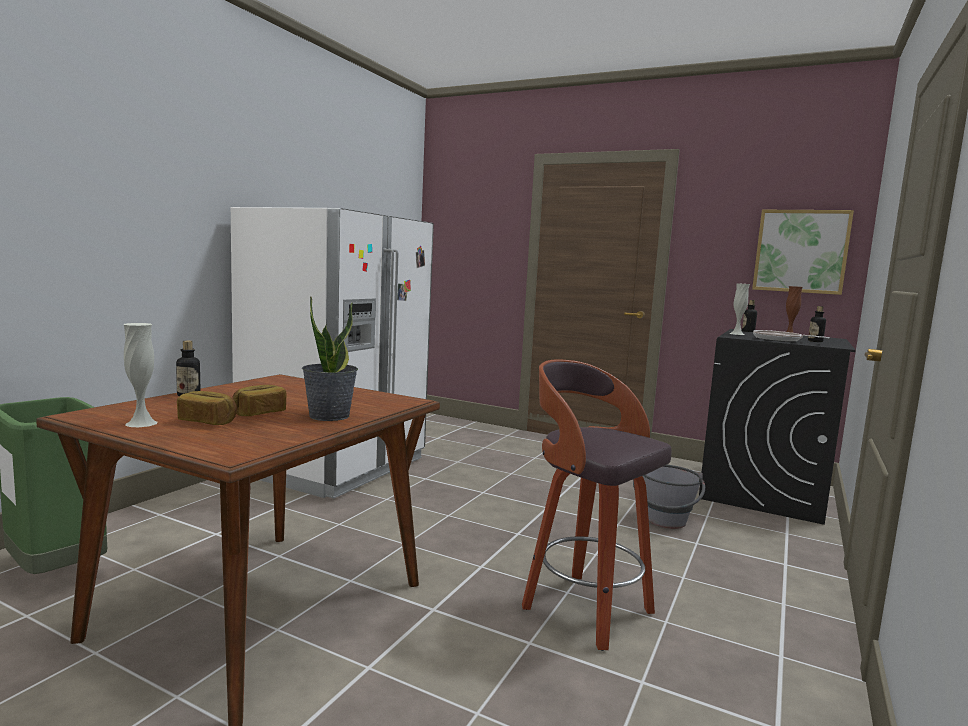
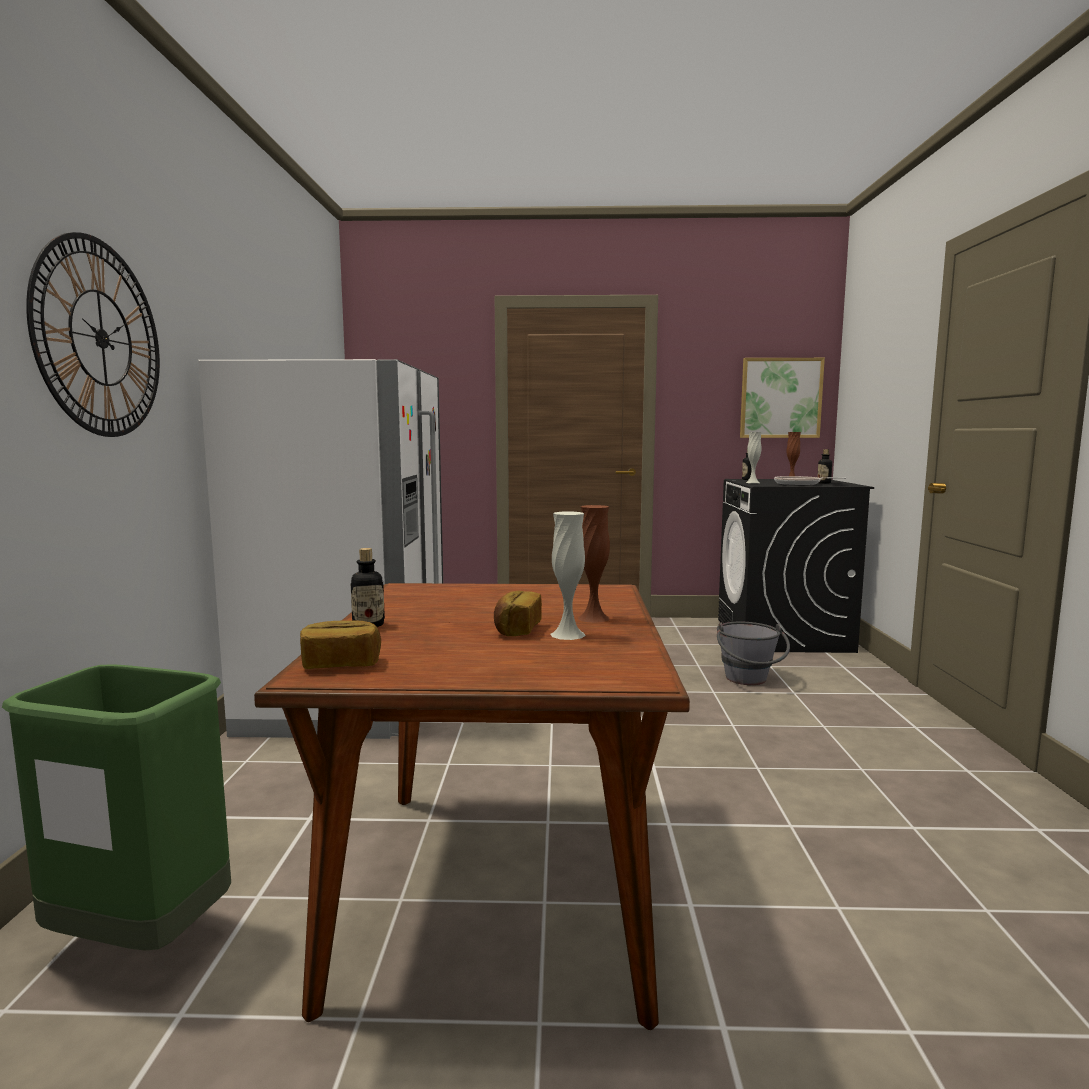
camera: 25 degrees left, 0 degrees up
white vase [124,323,157,427] -> white vase moved to [551,512,586,640]
bread [177,391,237,425] -> bread moved to [300,620,381,669]
potted plant [302,297,358,421] -> brown vase [578,505,610,623]
stool [522,359,671,651] -> none
none -> wall clock [26,232,160,437]

